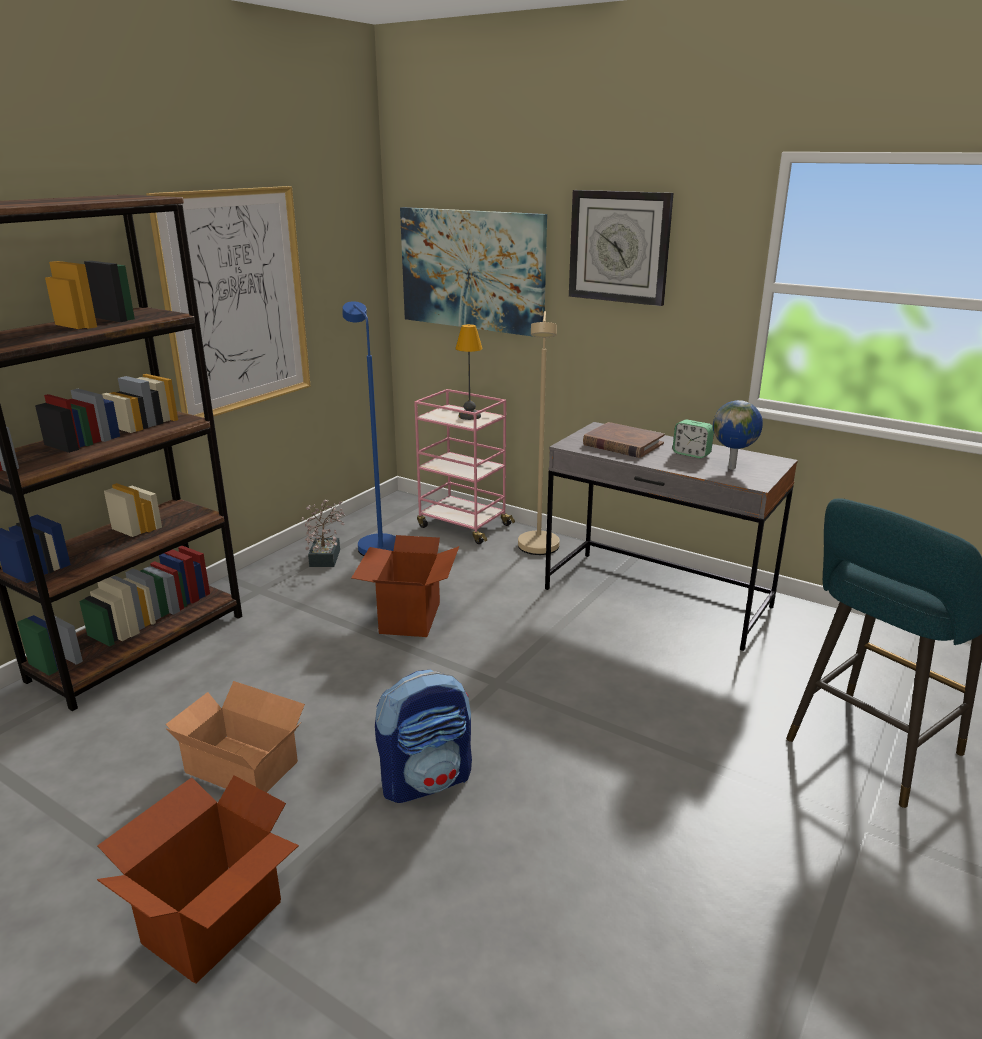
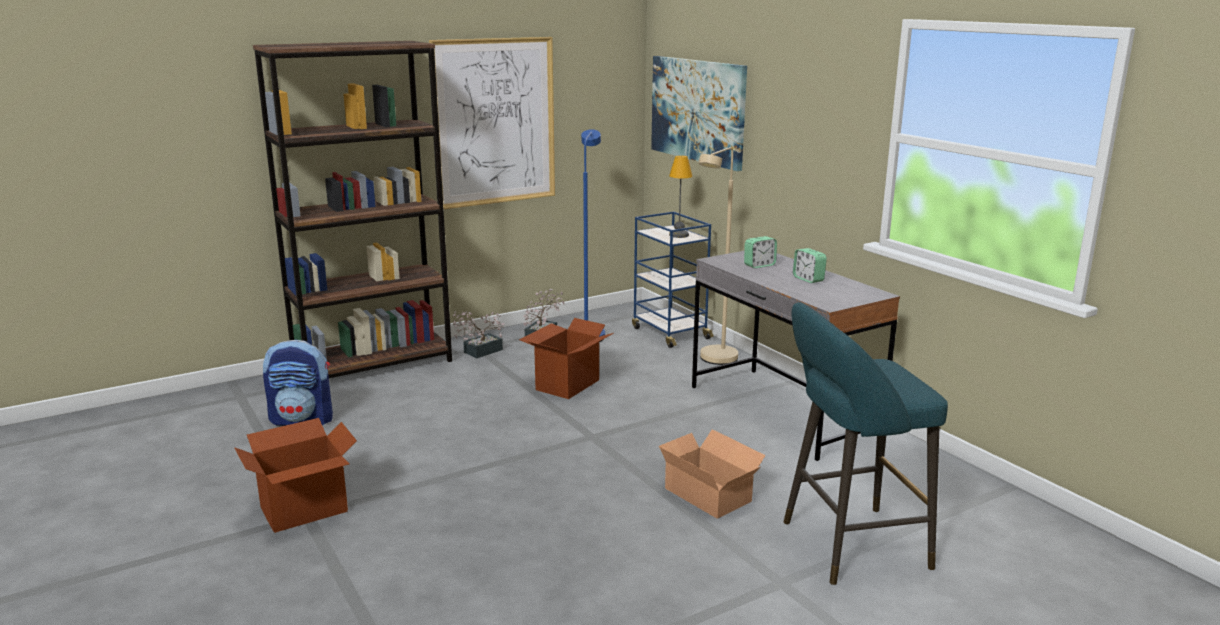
camera: 25 degrees right, 5 degrees down
cardboard box [166,681,305,793] -> cardboard box moved to [659,429,766,518]
backpack [375,669,472,803] -> backpack moved to [263,339,333,426]
pink cart [414,389,515,544] -> blue cart [632,211,714,348]
wall clock [569,190,673,306] -> none
brown book [583,422,665,458] -> alarm clock [744,236,777,268]
globe [713,400,763,470] -> none
none -> potted plant [452,311,505,358]

